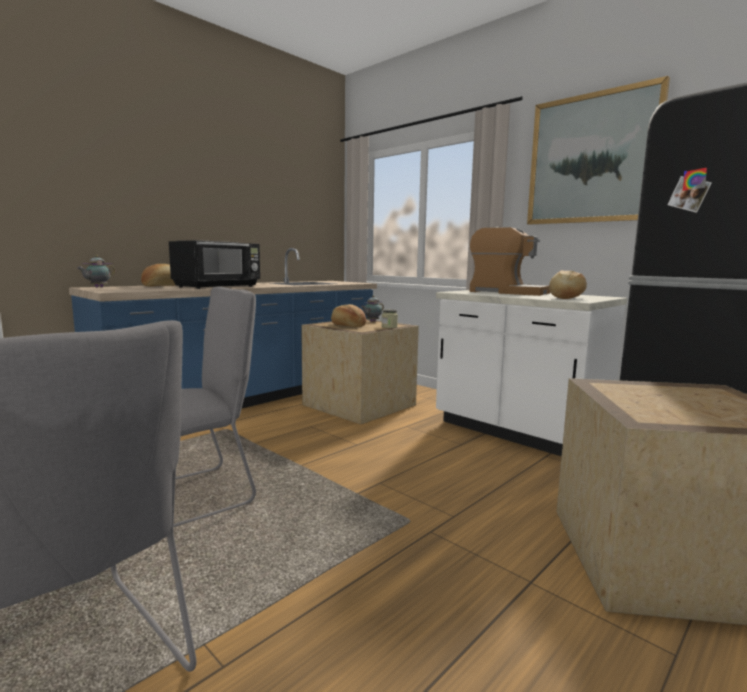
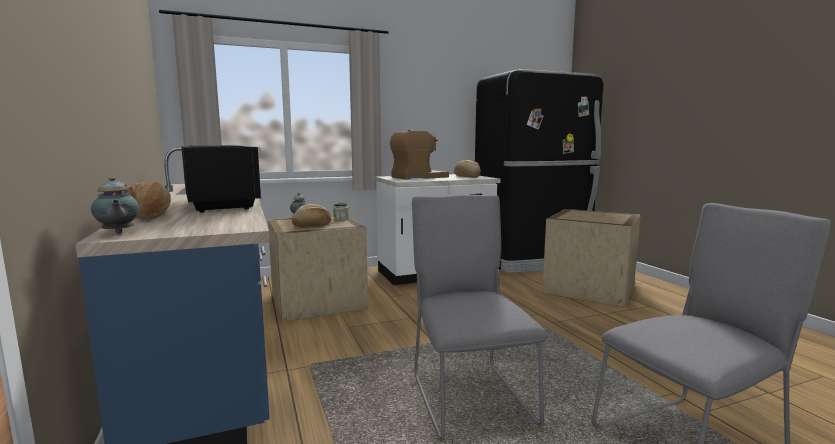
camera: 65 degrees left, 0 degrees up
picture [527,76,670,225] -> none

